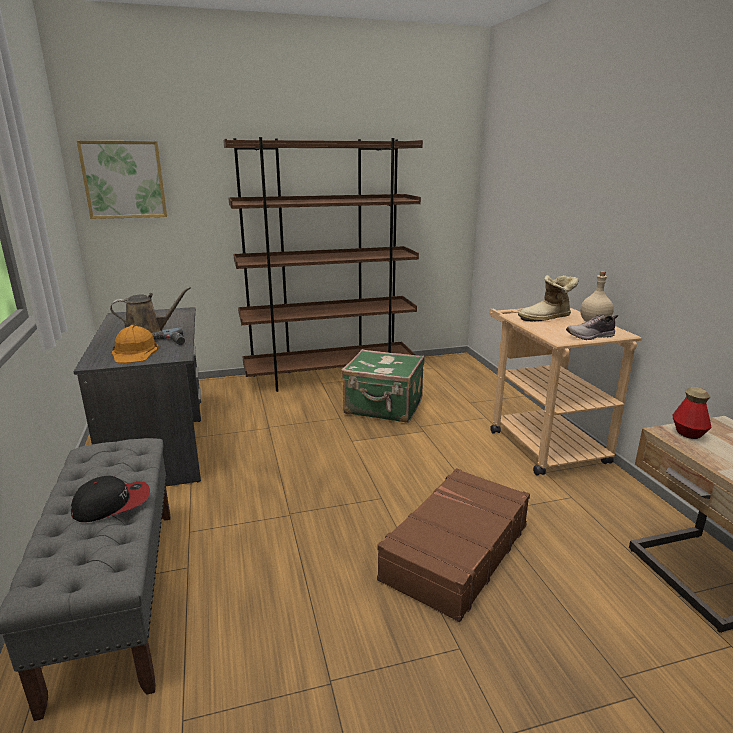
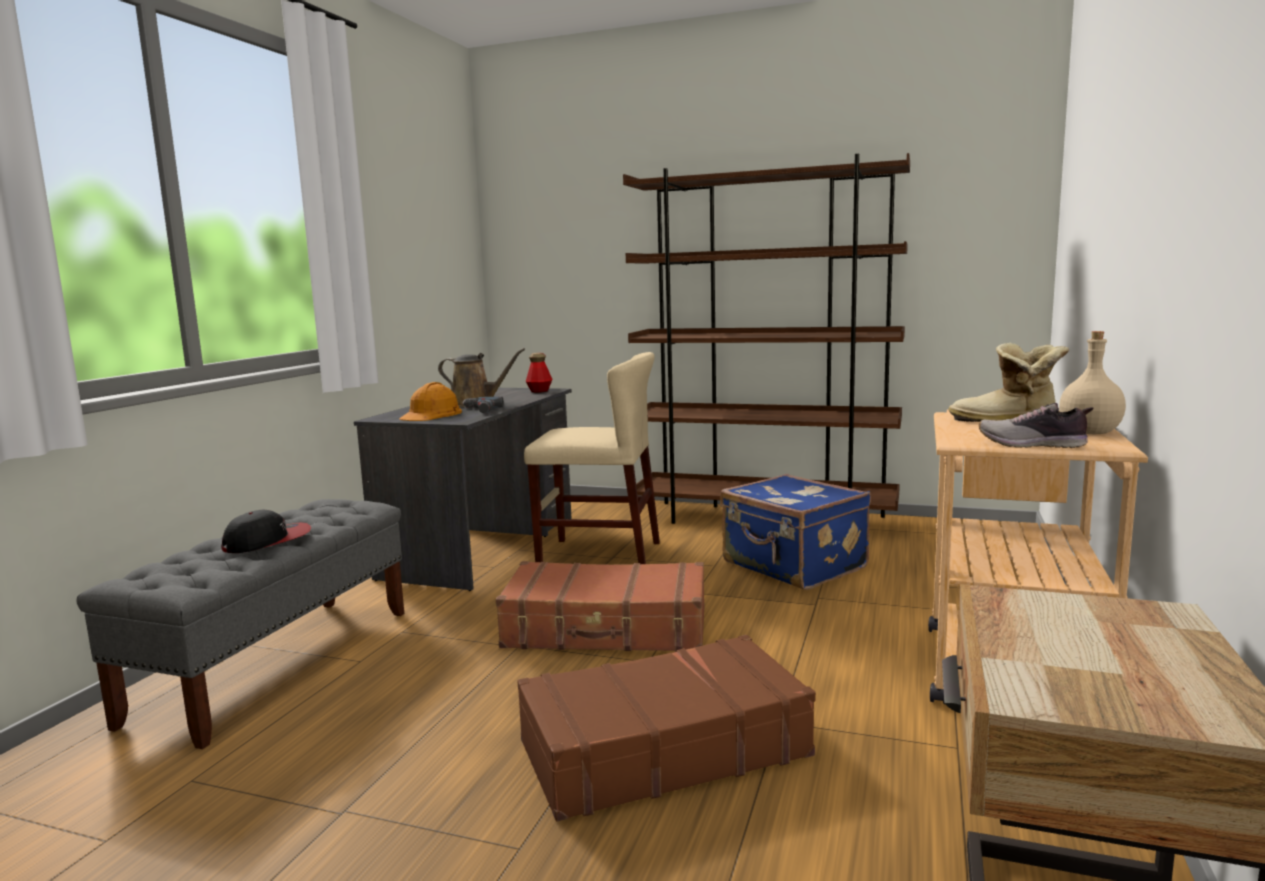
camera: 35 degrees right, 10 degrees down
cap [71,476,150,522] -> cap turned 45 degrees counterclockwise [221,510,311,553]
picture [77,141,167,219] -> none
green suitcase [341,349,425,423] -> blue suitcase [720,474,871,590]
bottle [673,387,712,439] -> bottle moved to [526,353,552,393]
none -> brown suitcase [496,561,704,652]
none -> beige chair [524,352,660,564]

